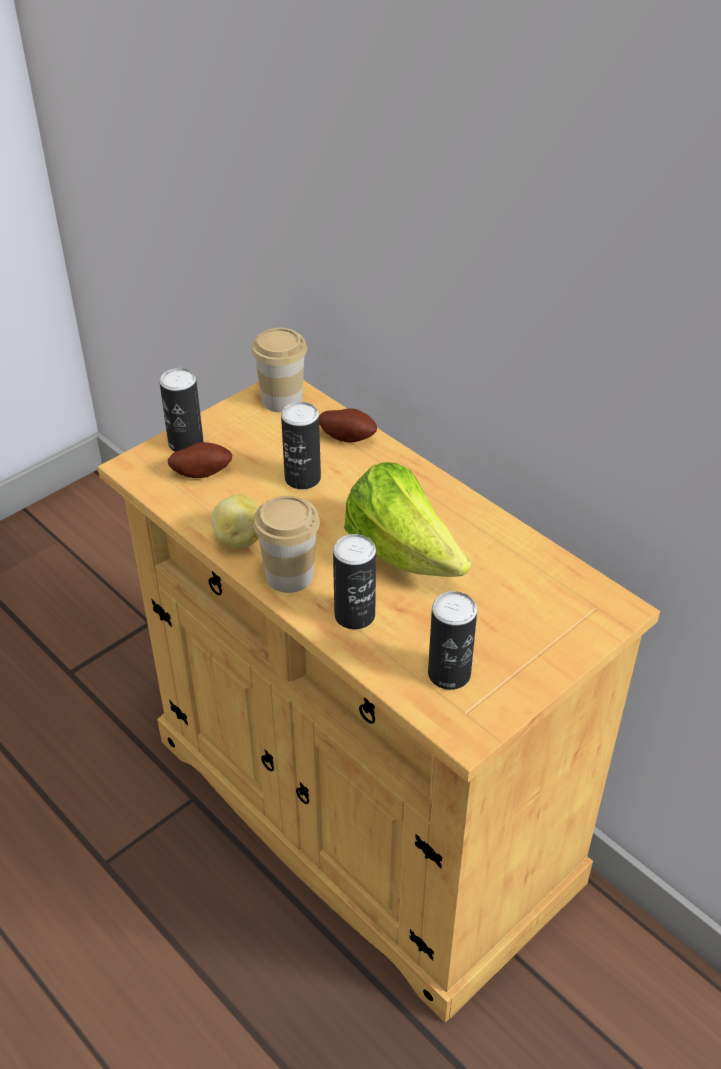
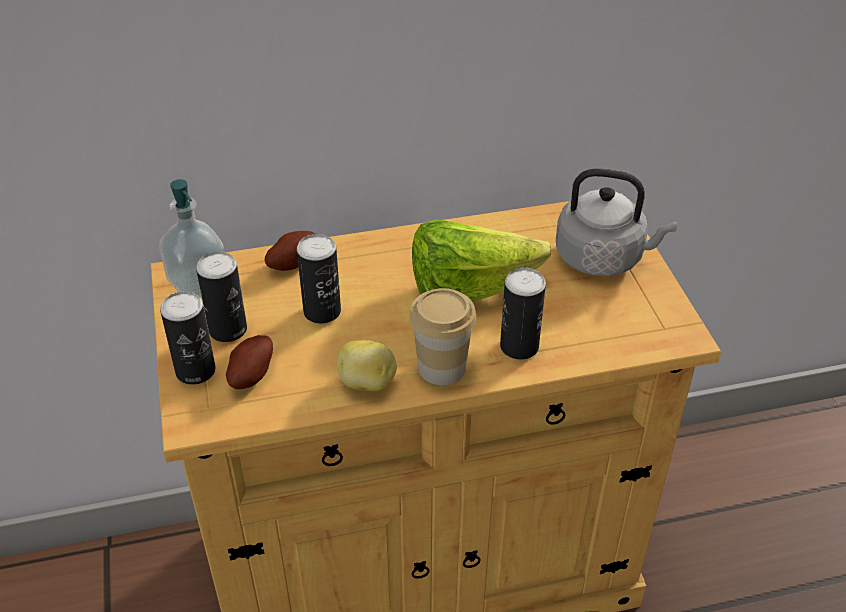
camera: 60 degrees left, 0 degrees up
cup [251,328,307,413] -> soap dispenser [159,179,224,297]
can [428,591,477,690] -> can moved to [196,251,247,342]
none -> grey kettle [556,169,677,276]

